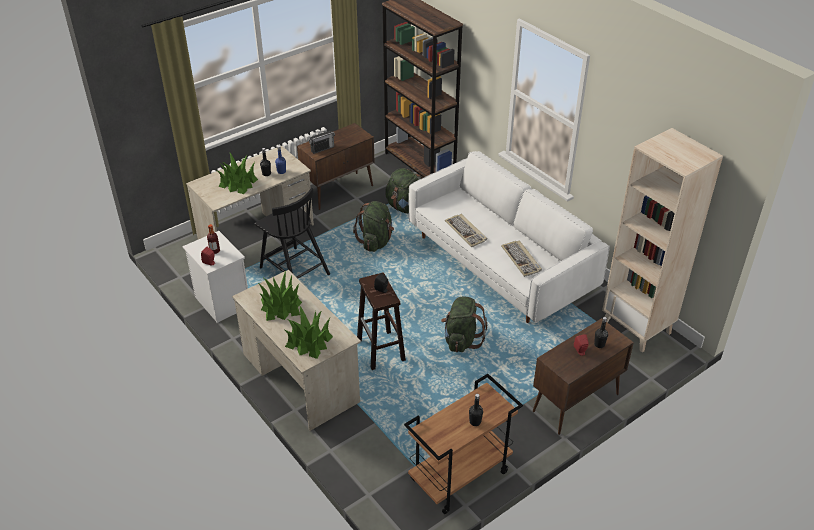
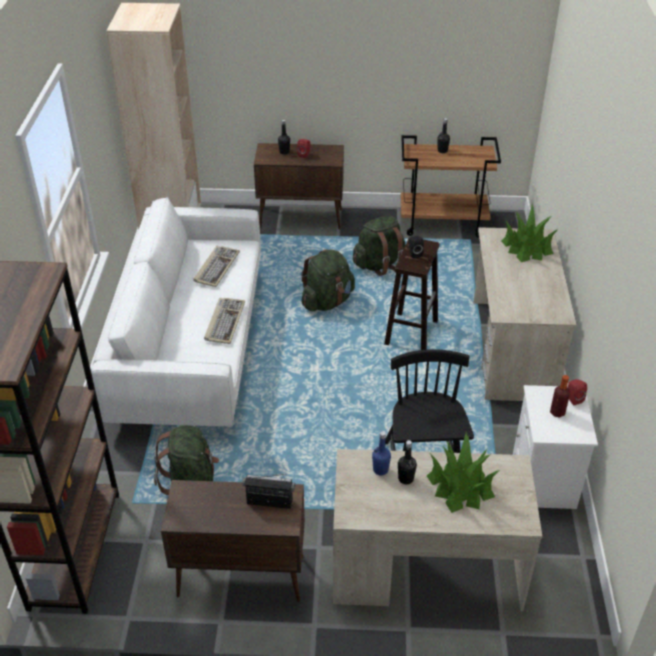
camera: 140 degrees left, 0 degrees up
potted plant [258,271,302,321] -> none
green backpack [353,201,394,252] -> green backpack moved to [353,216,405,276]

